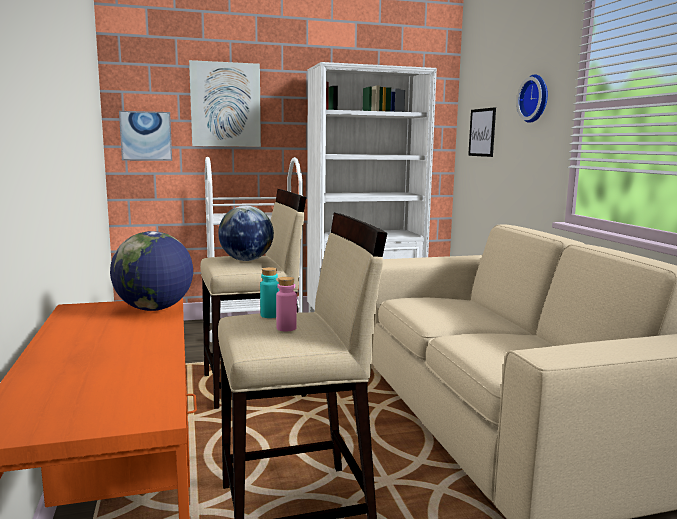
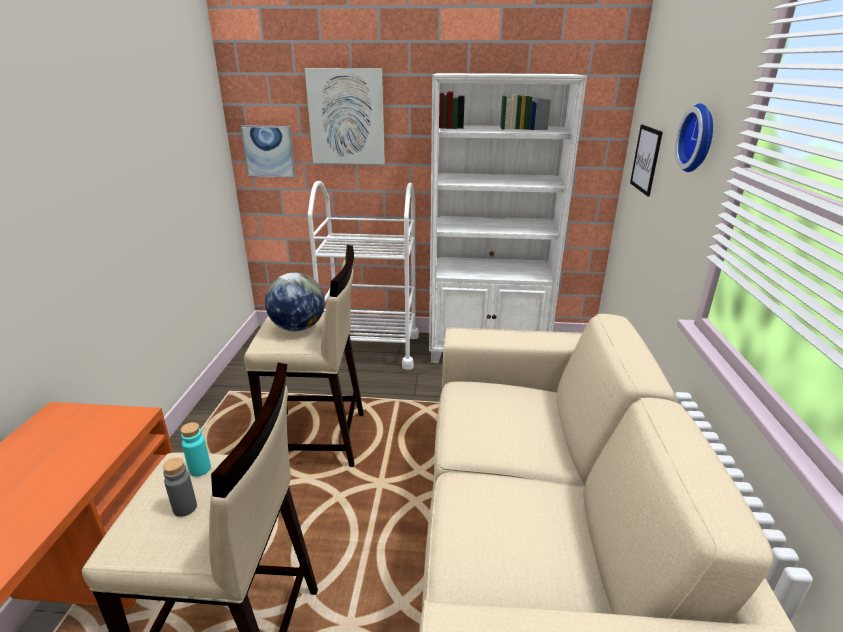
camera: 20 degrees right, 15 degrees up
globe [110,231,193,311] -> none
pink bottle [276,277,297,332] -> grey bottle [163,458,197,517]

